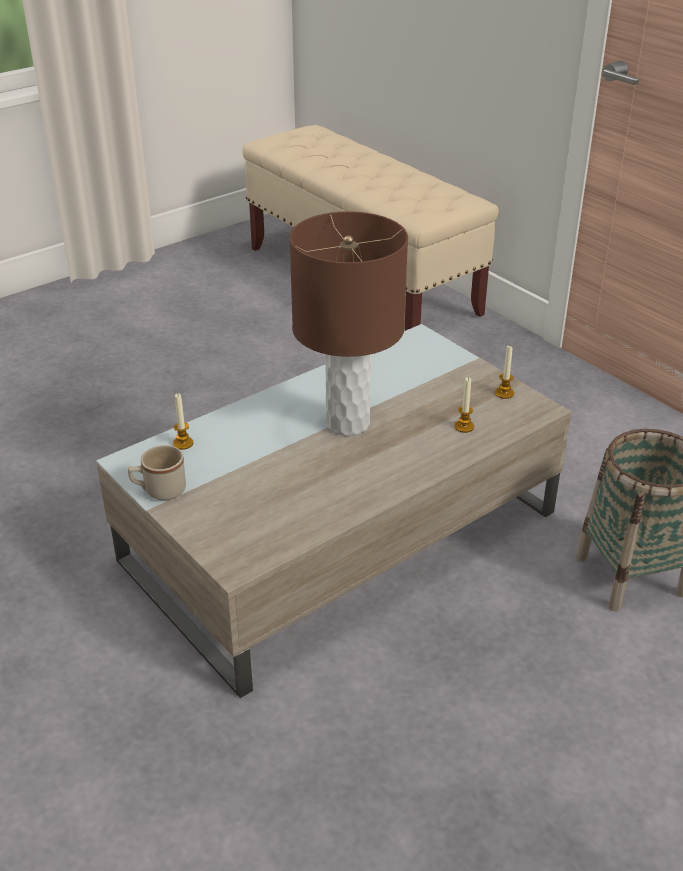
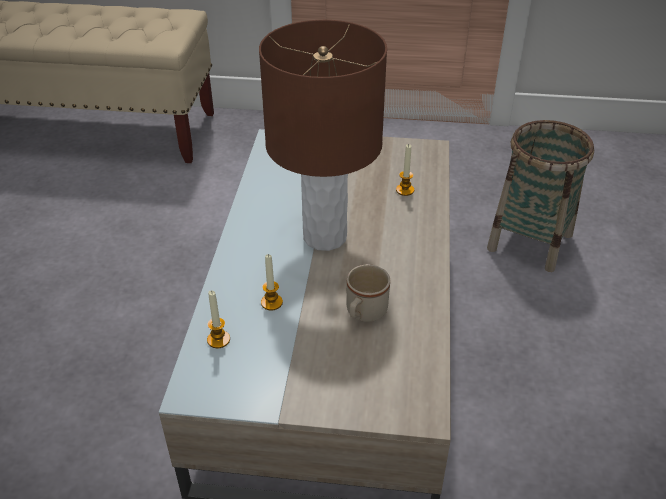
camera: 45 degrees left, 5 degrees up
beige mug [128,445,186,500] -> beige mug moved to [346,264,390,322]
candle [495,346,514,399] -> candle moved to [261,254,283,311]

